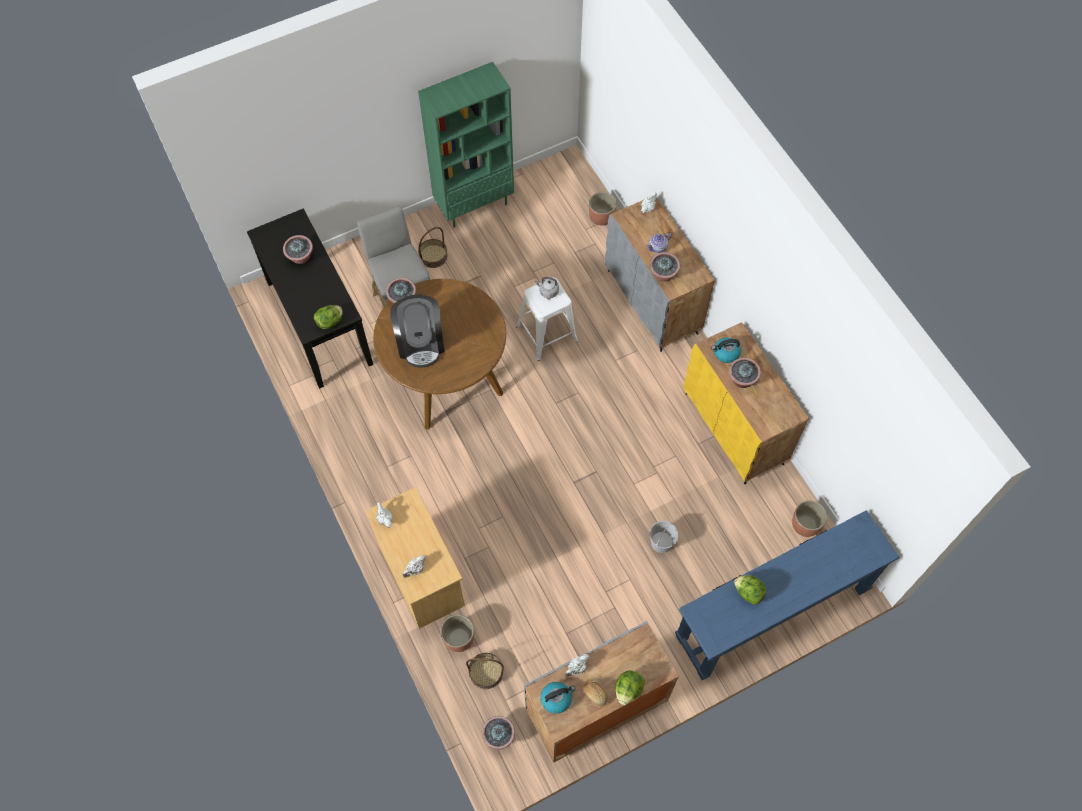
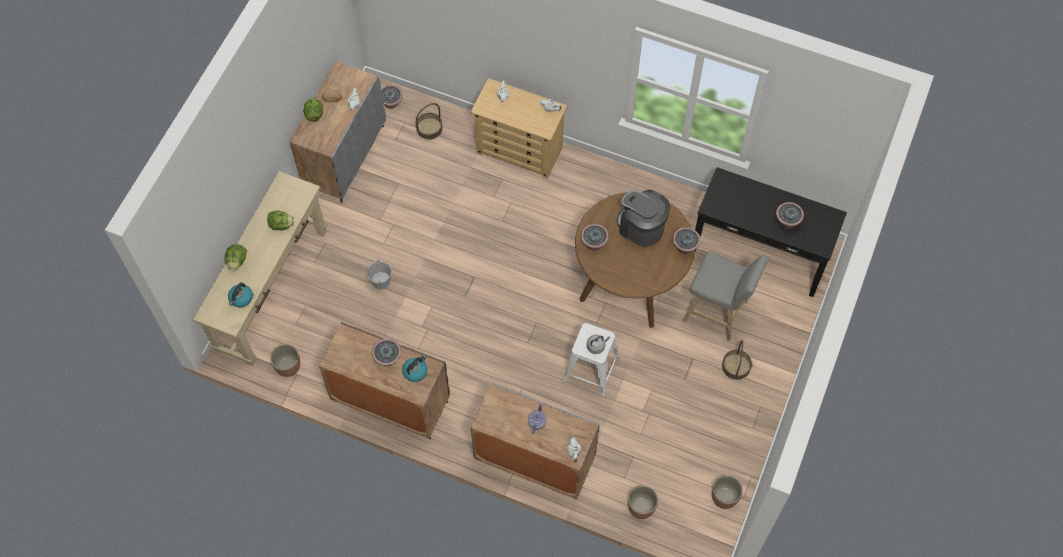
camera: 140 degrees right, 0 degrees up
lettuce [314,305,343,329] -> lettuce moved to [225,244,247,271]
green bookcase [418,62,514,228] -> none
planter [441,615,474,652] -> planter moved to [712,475,743,509]
kettle [541,682,575,714] -> kettle moved to [228,283,253,307]
potted plant [650,252,680,281] -> potted plant moved to [581,224,609,251]
blue console table [675,510,899,680] -> beige console table [193,171,327,366]
yellow cabinet [684,322,809,484] -> brown cabinet [319,322,450,439]

